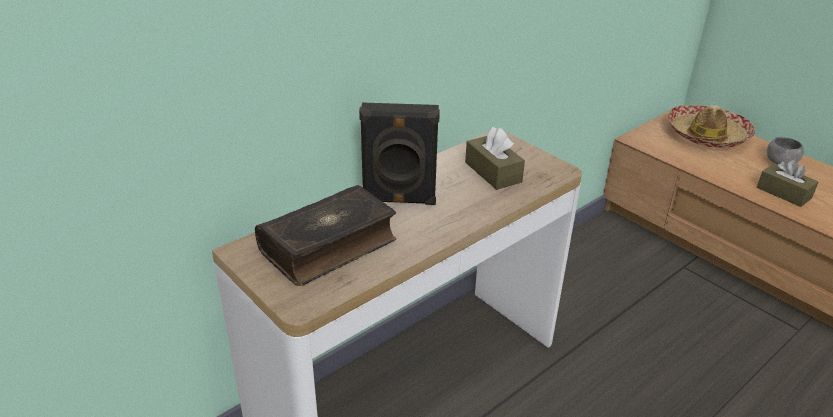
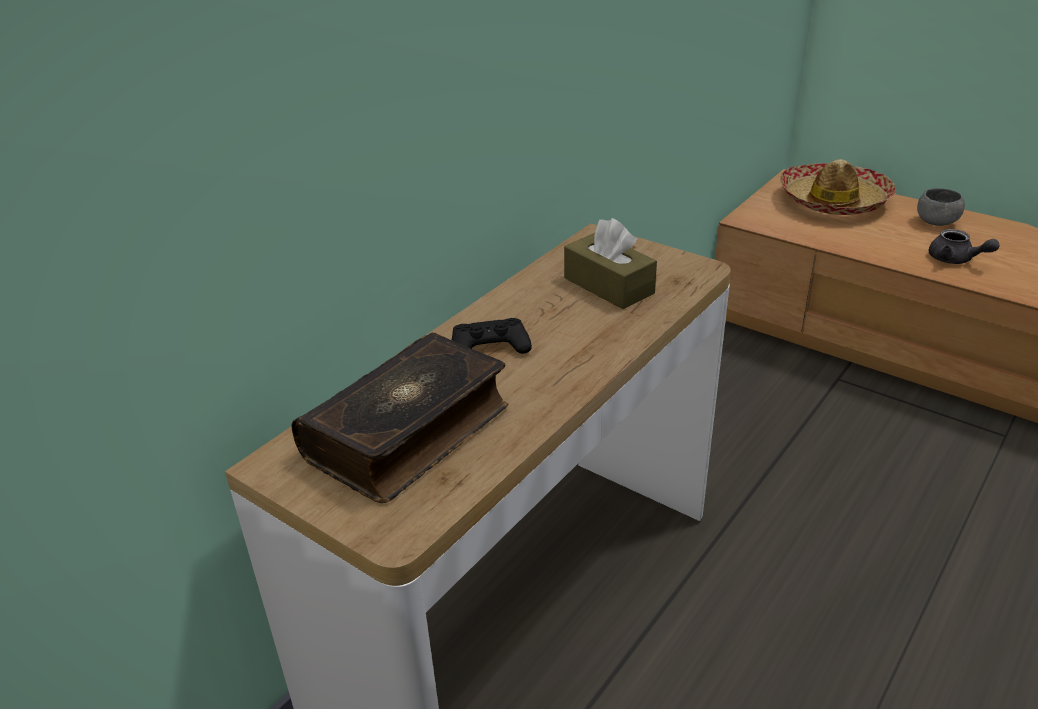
camera: 10 degrees left, 0 degrees up
black speaker [359,102,440,205] -> black game controller [452,318,532,354]
brown tissue box [757,160,819,207] -> grey teapot [929,229,999,264]

